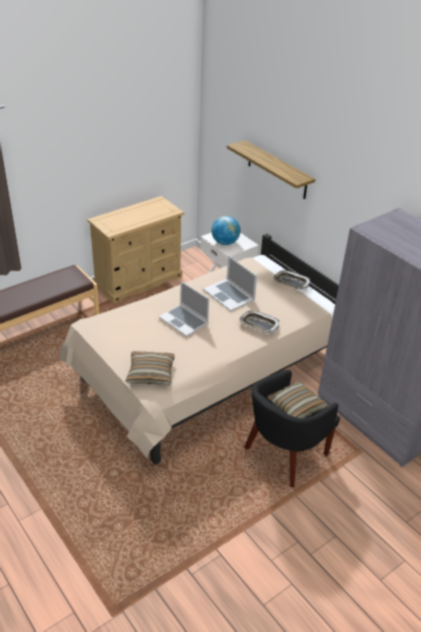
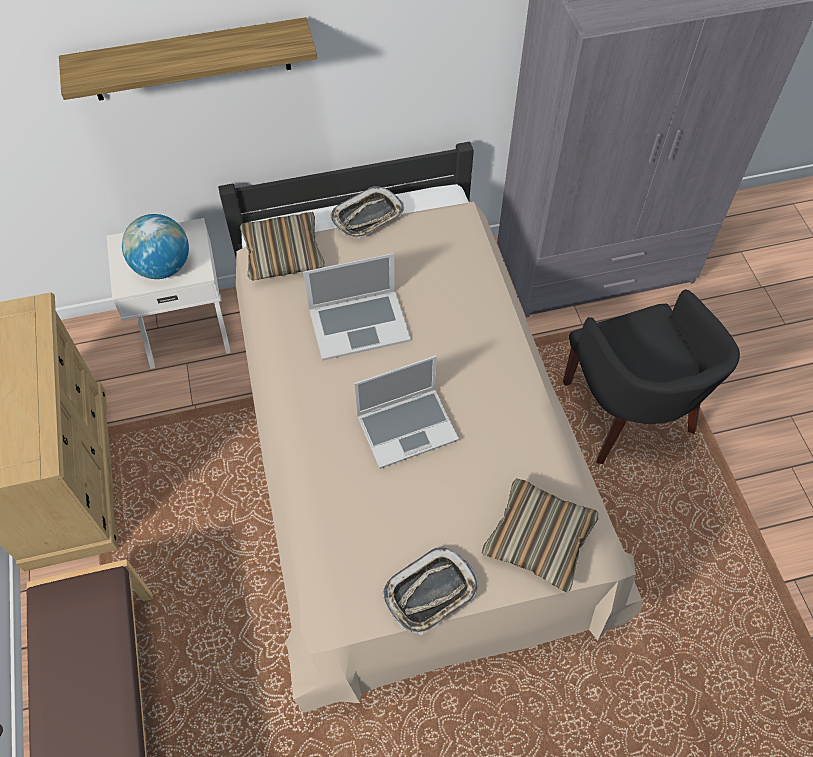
camera: 65 degrees left, 20 degrees up
tray [239,310,279,333] -> tray moved to [383,546,479,635]
pillow [267,381,328,418] -> pillow moved to [240,212,324,281]

